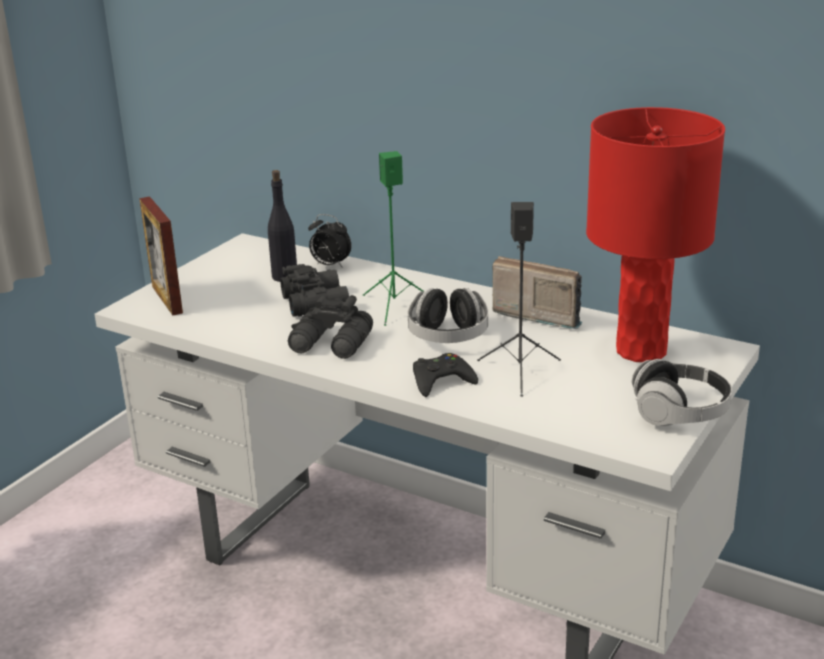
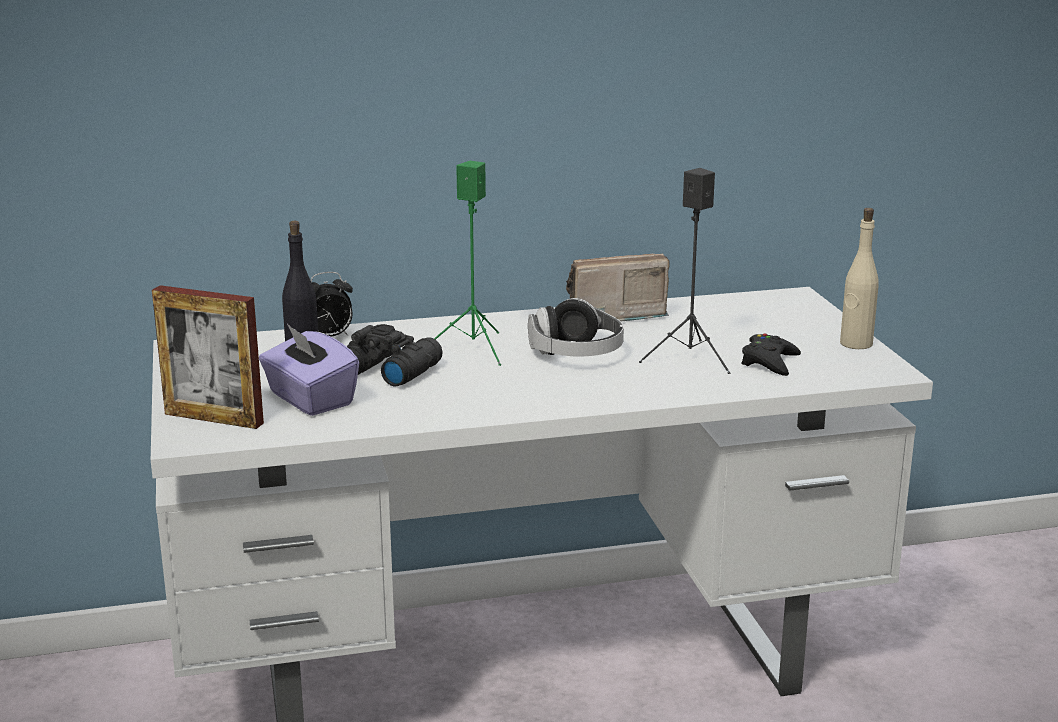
camera: 45 degrees left, 5 degrees down
black binoculars [288,295,373,359] -> none
black game controller [413,353,478,397] -> black game controller moved to [741,333,801,376]
red table lamp [586,107,725,362] -> none
headphones [632,359,732,426] -> beige bottle [840,208,879,349]
none -> purple tissue box [259,324,359,416]

